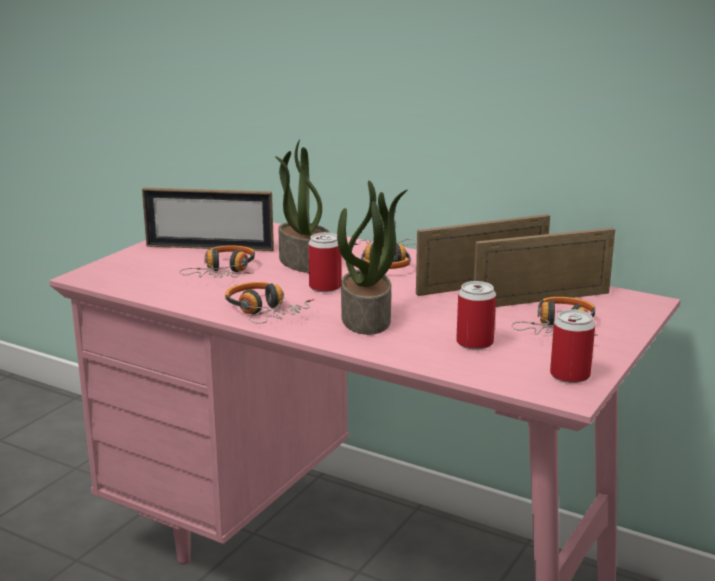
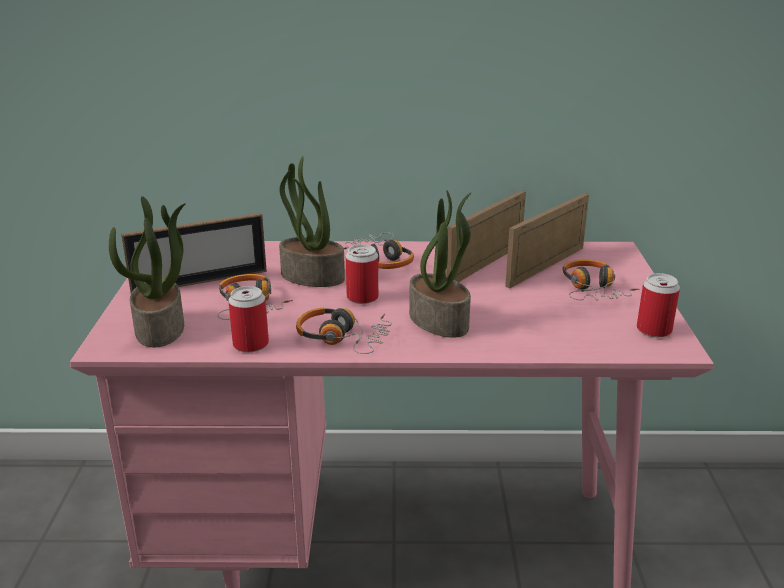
camera: 30 degrees left, 5 degrees up
can [456,281,496,350] -> can moved to [228,286,269,352]
none -> potted plant [109,196,186,347]

